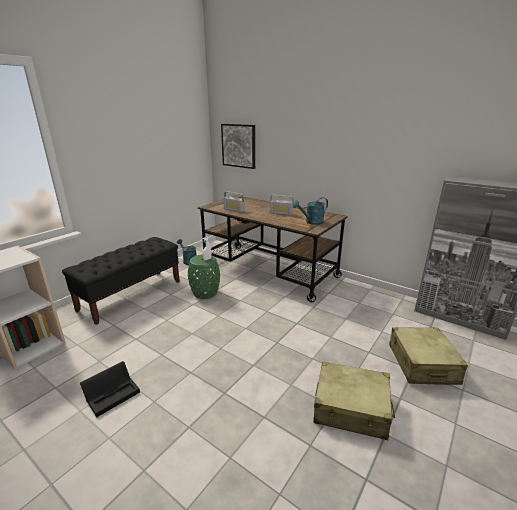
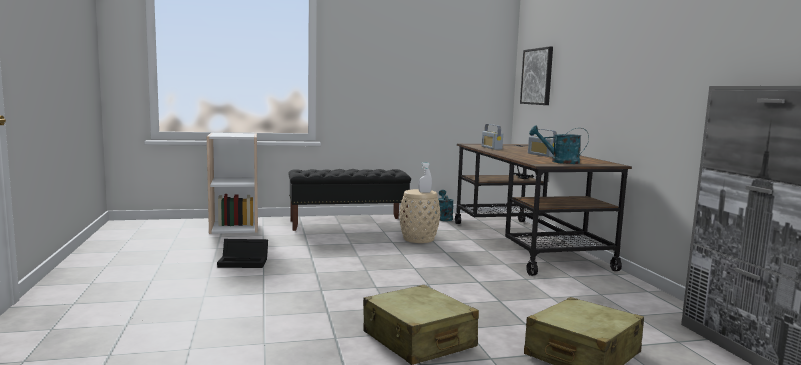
camera: 40 degrees right, 15 degrees down
green stool [188,255,220,299] -> beige stool [399,189,440,243]

